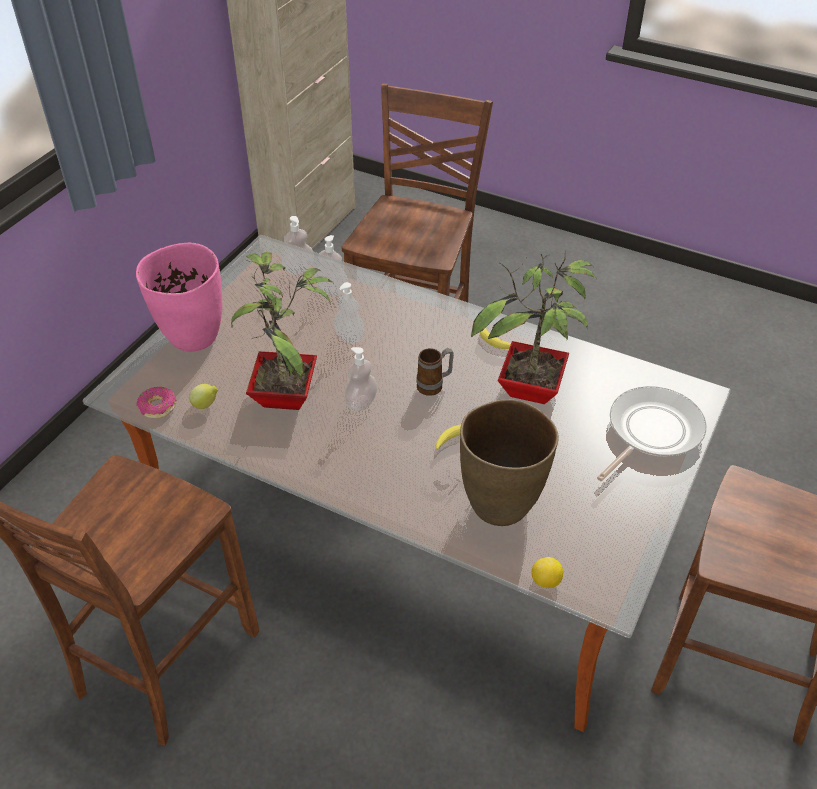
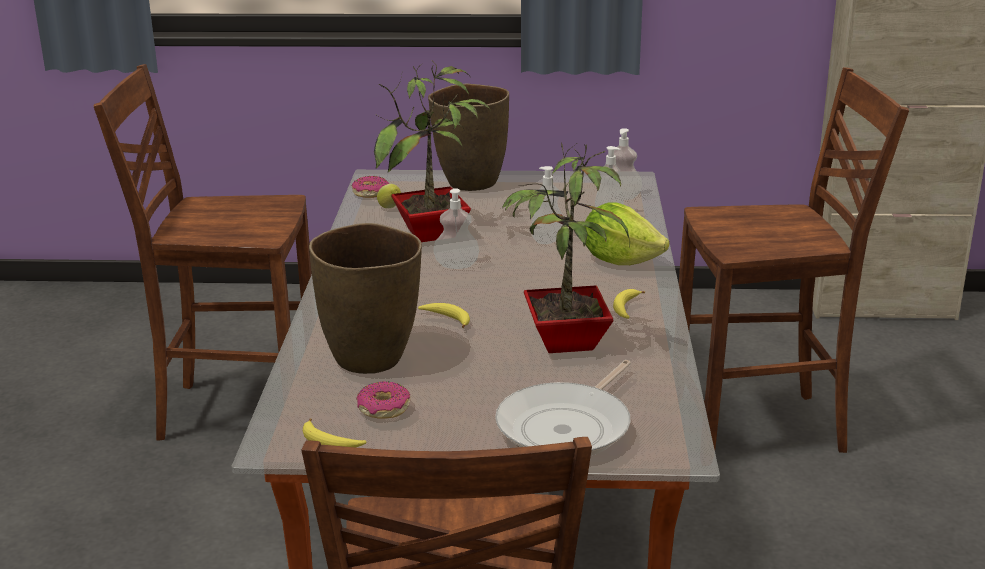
camera: 65 degrees right, 20 degrees down
pink vase [136,243,222,352] -> brown vase [428,84,509,191]
mug [416,348,454,396] -> none
lemon [532,557,563,588] -> none
frying pan [597,386,707,481] -> frying pan turned 105 degrees clockwise [495,360,631,456]
none -> banana [303,418,366,448]
none -> donut [356,381,410,419]
none -> lettuce [584,202,669,265]

